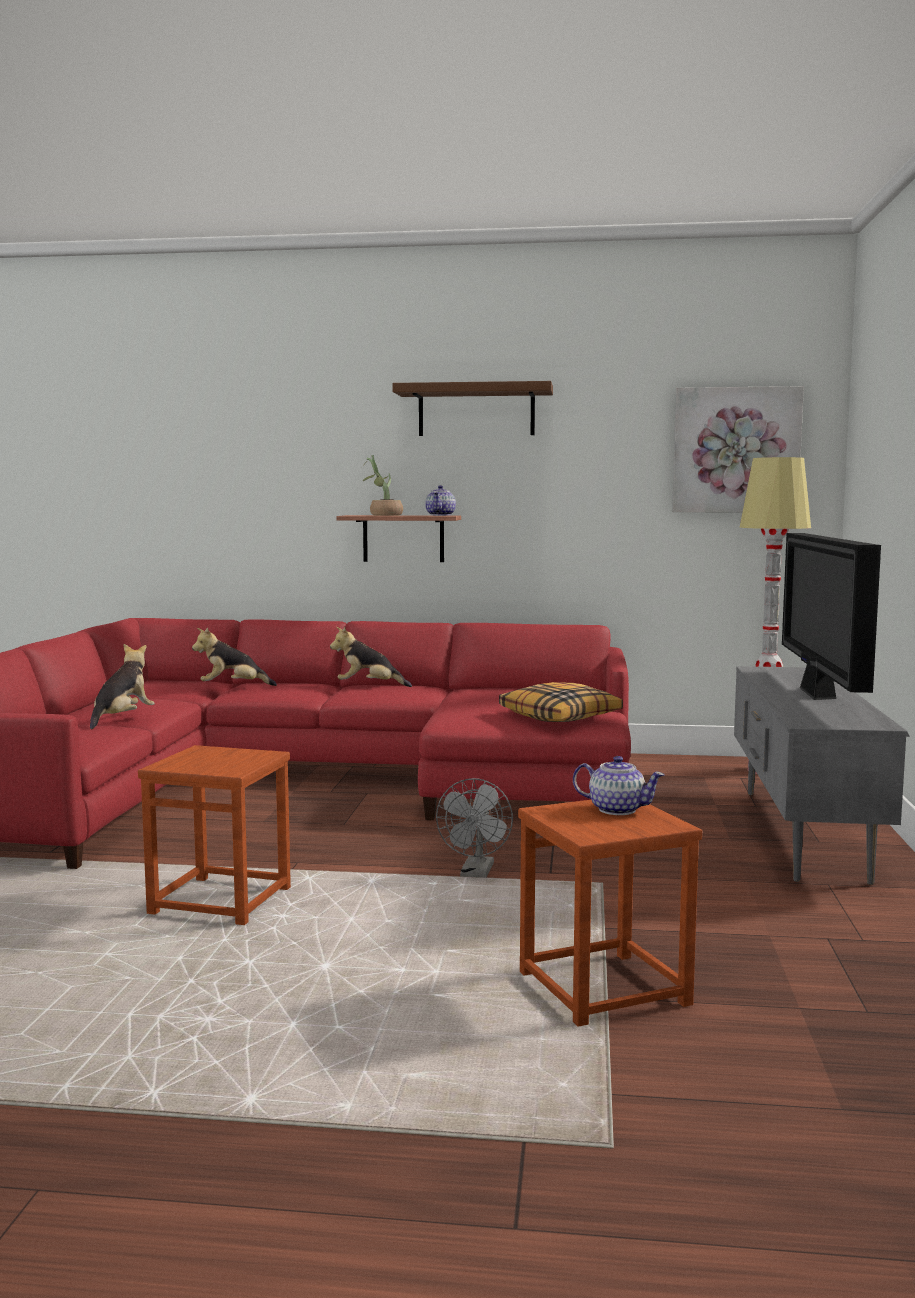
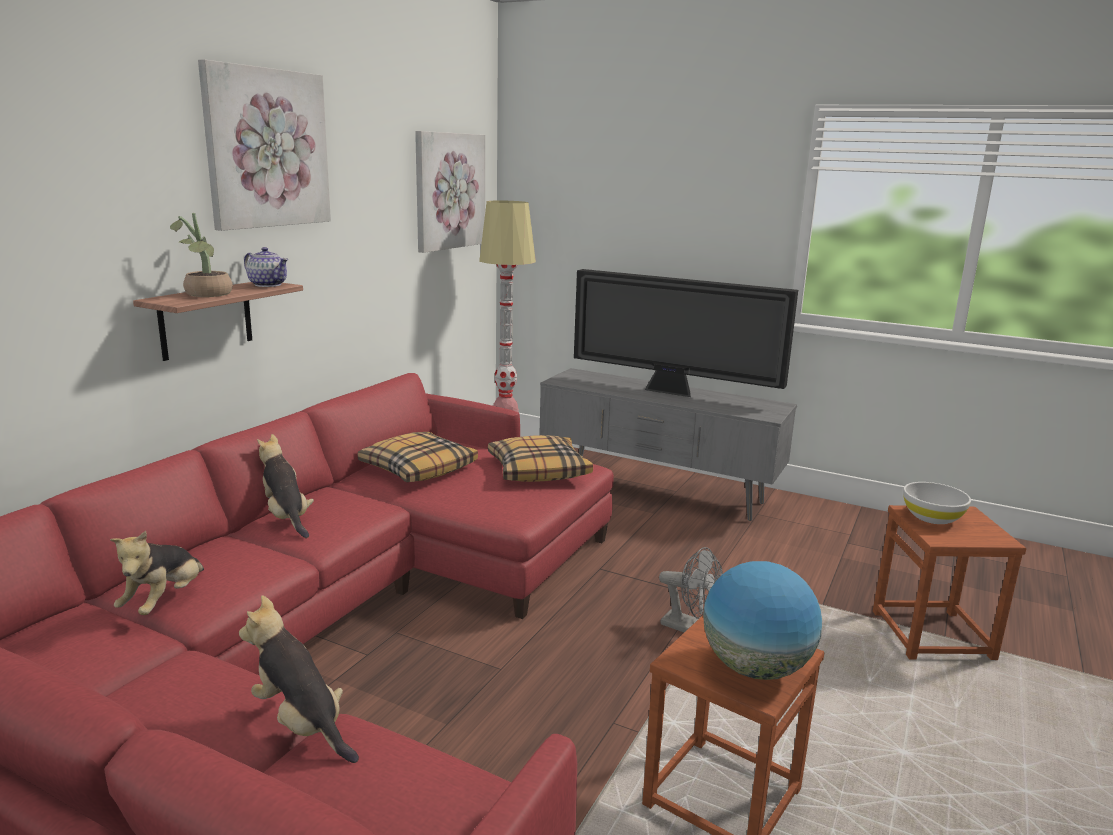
camera: 70 degrees left, 10 degrees up
plush toy [330,627,412,687] -> plush toy turned 120 degrees clockwise [257,434,314,538]
brown shelf [392,381,553,436] -> picture [198,59,331,231]
teapot [573,756,665,815] -> white bowl [903,482,971,524]
none -> pillow [358,432,478,482]
none -> globe [703,561,822,680]

